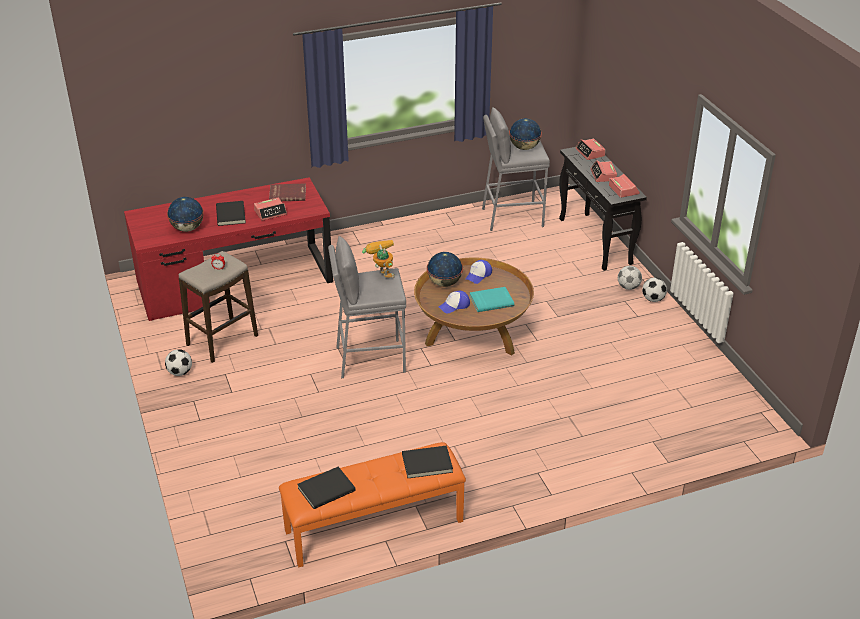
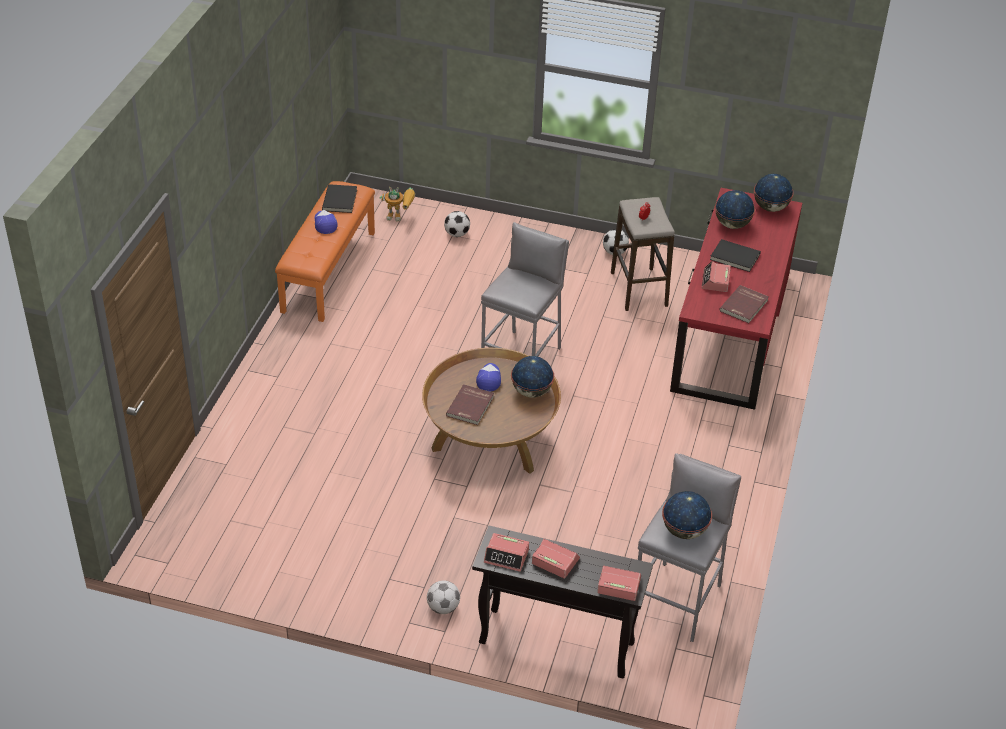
camera: 125 degrees right, 5 degrees up
toy robot [362,240,395,278] -> toy robot moved to [379,187,415,221]
black book [402,446,453,478] -> none
cap [465,260,492,284] -> cap moved to [314,210,338,234]
turquoise book [470,287,514,312] -> red book [446,384,494,425]
football [642,277,667,302] -> football moved to [444,211,470,237]
none -> globe [754,174,794,212]

